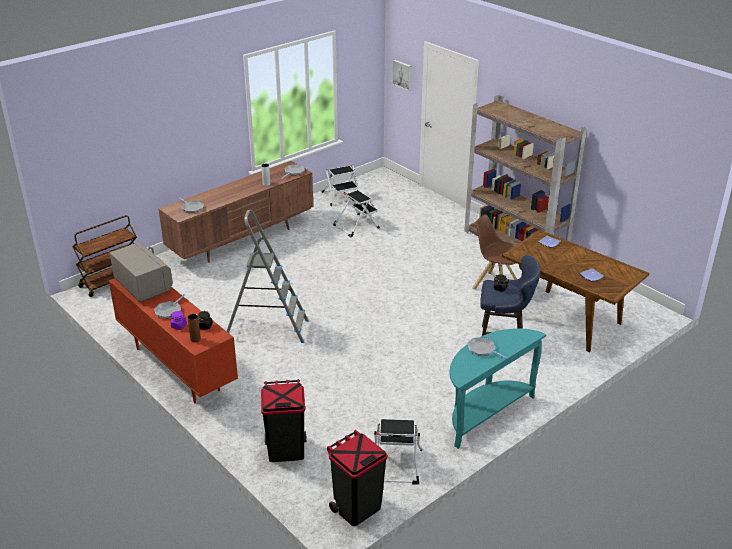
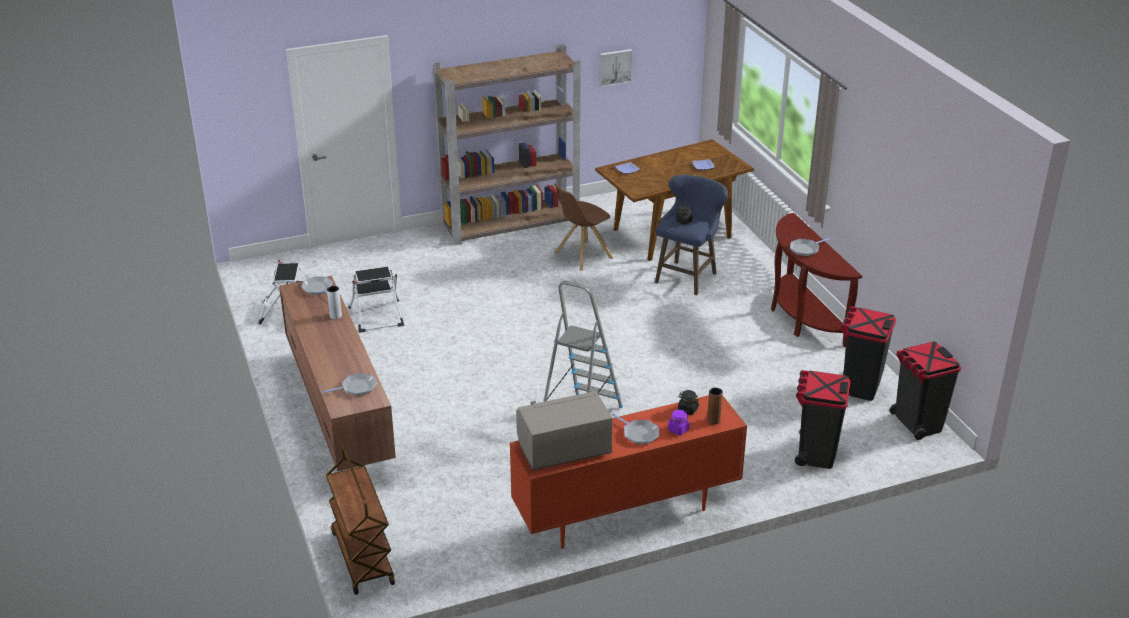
camera: 70 degrees left, 0 degrees up
step ladder [374,419,422,485] -> black trash can [841,306,896,401]
picture [392,60,412,91] -> picture moved to [599,49,633,87]
turquoise console table [449,328,546,449] -> brown console table [771,213,862,347]

